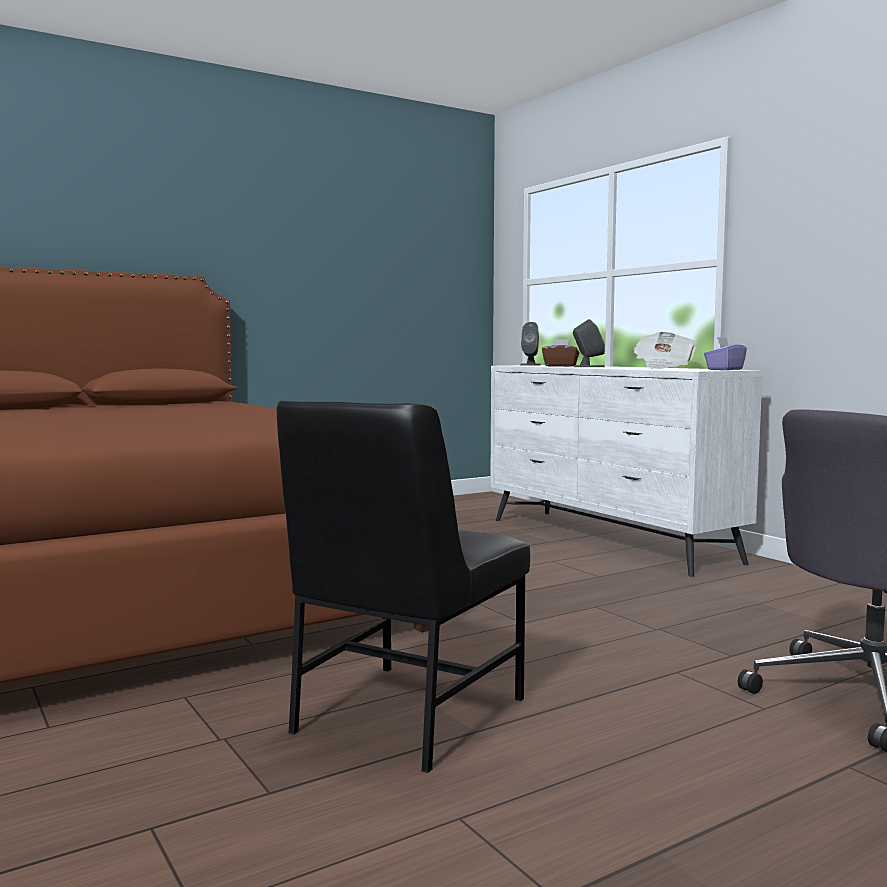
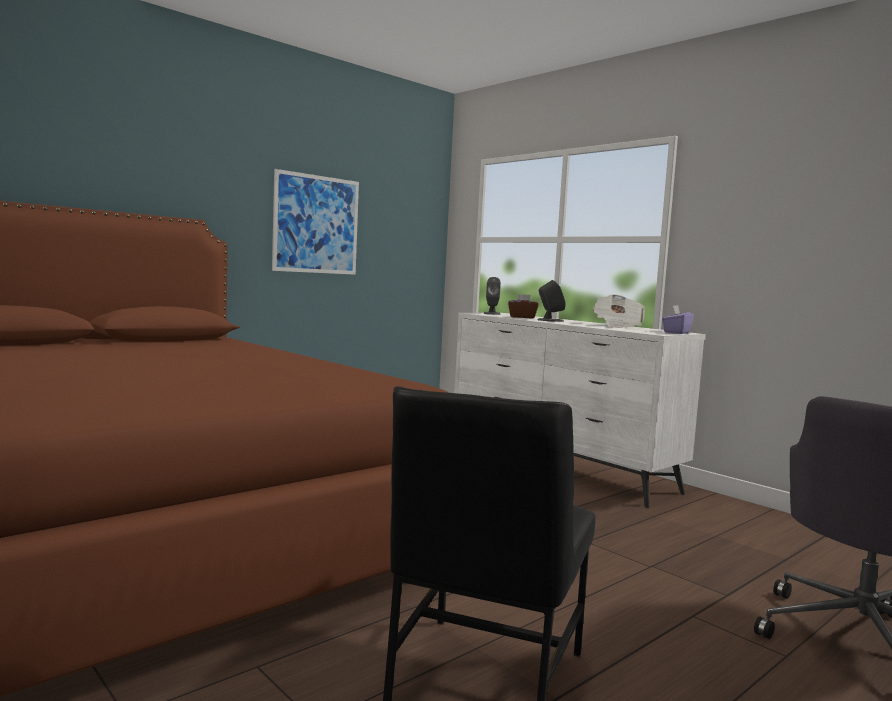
camera: 10 degrees left, 0 degrees up
none -> picture [272,169,359,275]

